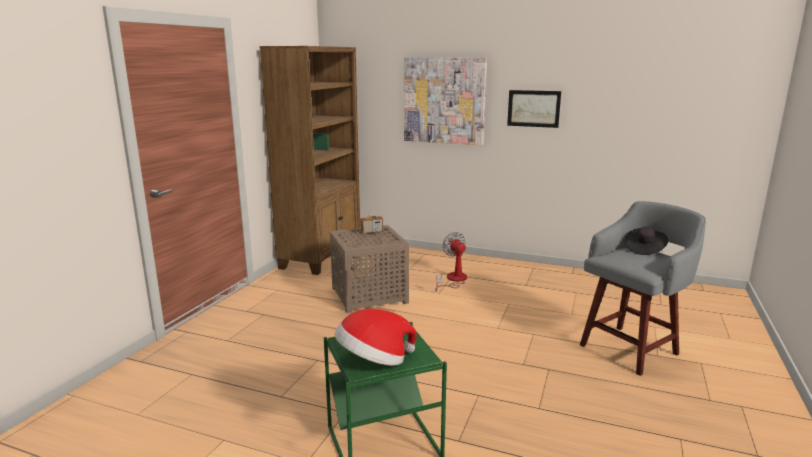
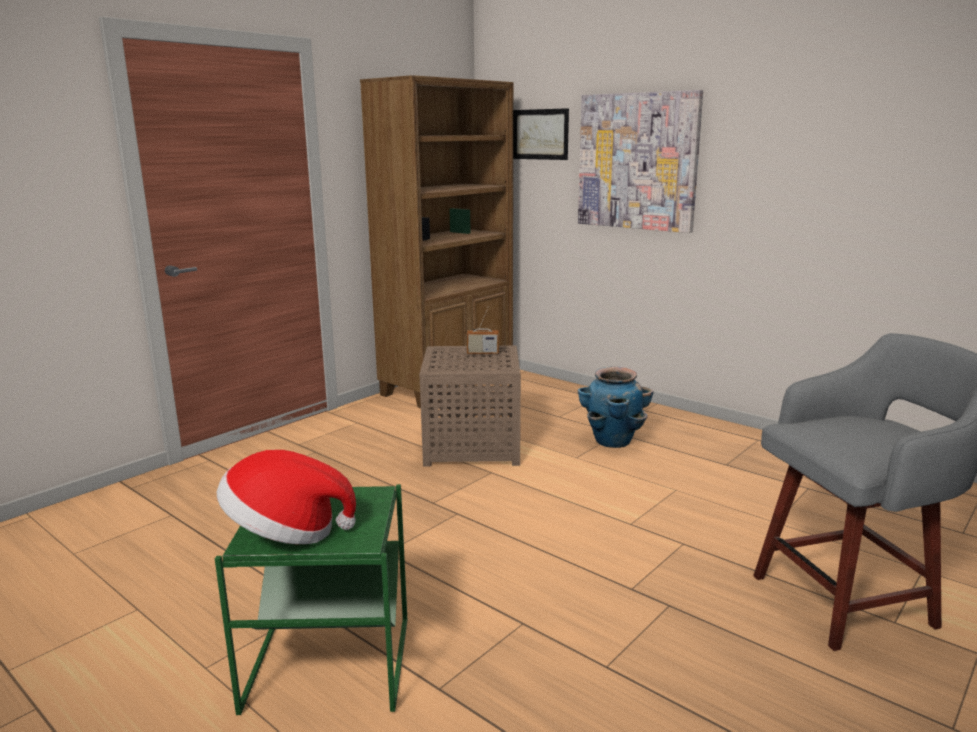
camera: 20 degrees right, 0 degrees up
fan [435,232,467,292] -> planter [578,366,654,448]
picture [507,90,561,128] -> picture moved to [513,108,569,160]
black hat [625,226,668,255] -> none

